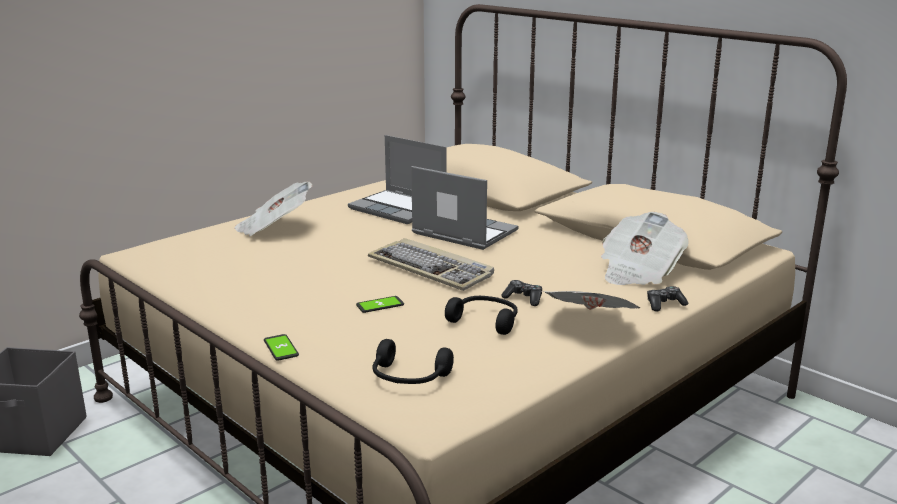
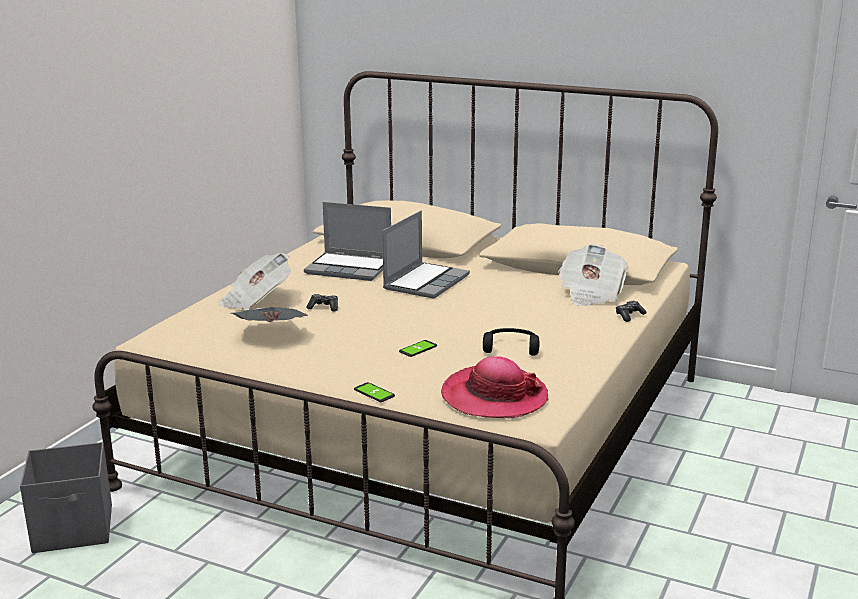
camera: 20 degrees left, 0 degrees up
keyboard [368,238,494,291] -> none
black headphones [373,339,454,384] -> hat [441,356,548,418]
laptop [411,166,519,250] -> laptop turned 105 degrees clockwise [382,210,470,299]
game controller [501,280,542,306] -> game controller moved to [306,294,338,312]
newspaper [542,291,641,310] -> newspaper moved to [231,307,308,322]

